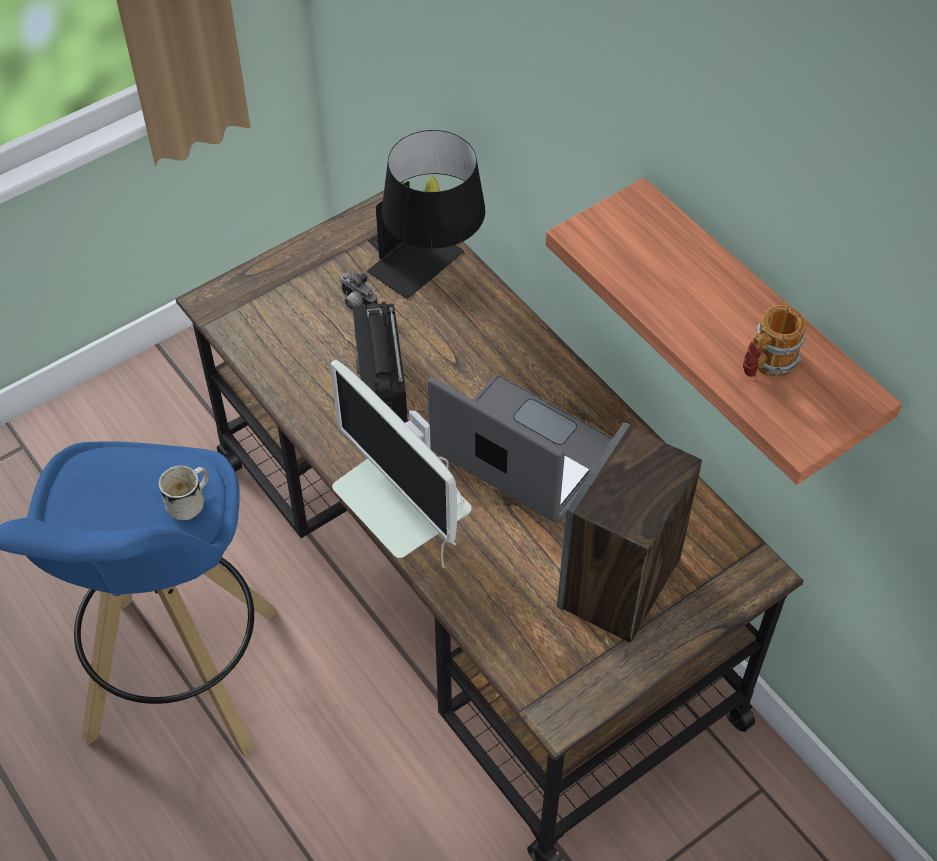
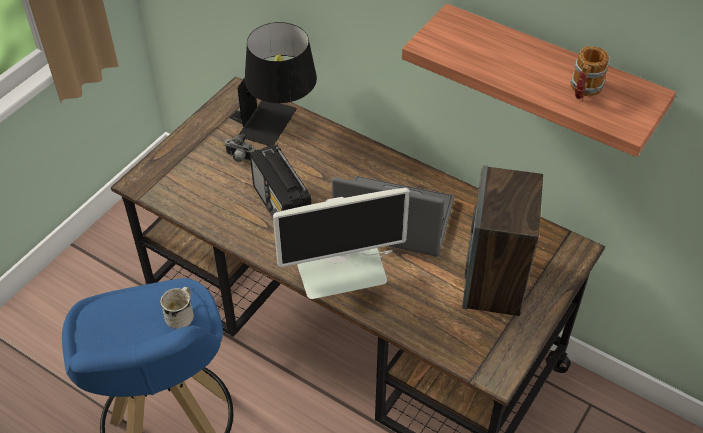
camera: 20 degrees left, 5 degrees down
monitor [330,360,472,568] -> monitor turned 45 degrees counterclockwise [273,188,410,299]

